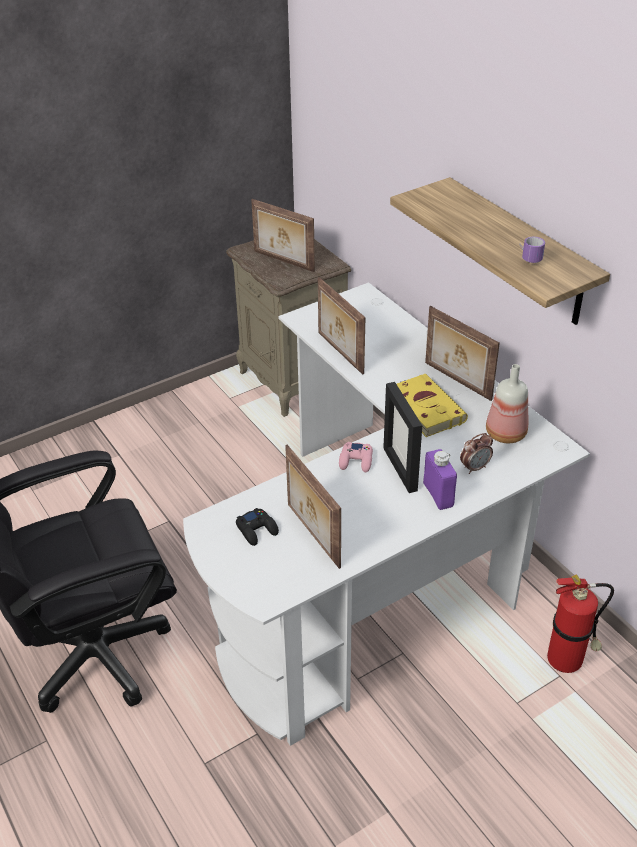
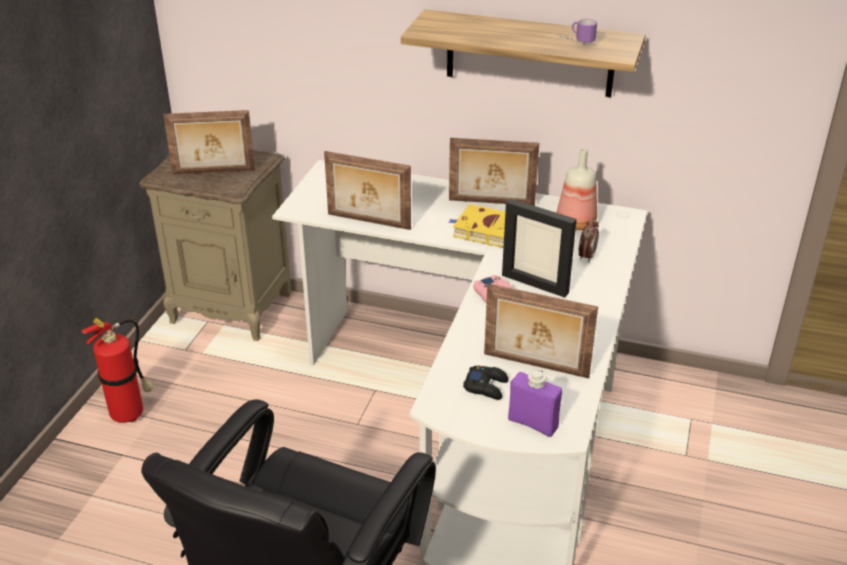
camera: 40 degrees left, 5 degrees down
purple bottle [423,449,457,510] -> purple bottle moved to [508,370,562,437]
fire extinguisher [547,574,614,673] -> fire extinguisher moved to [82,318,154,423]

